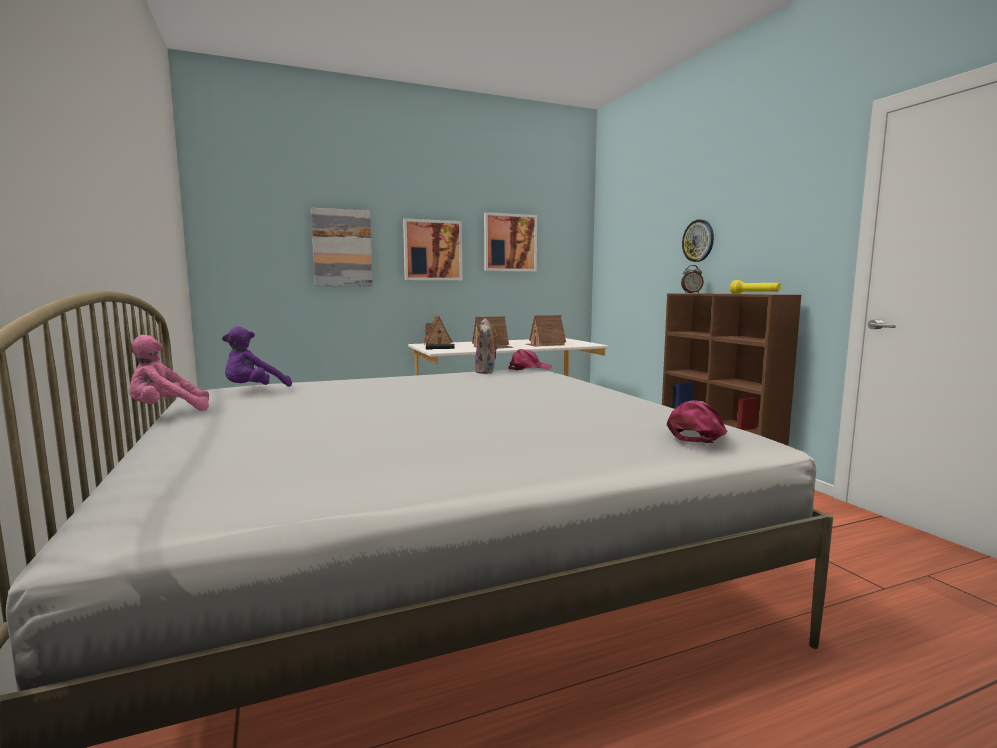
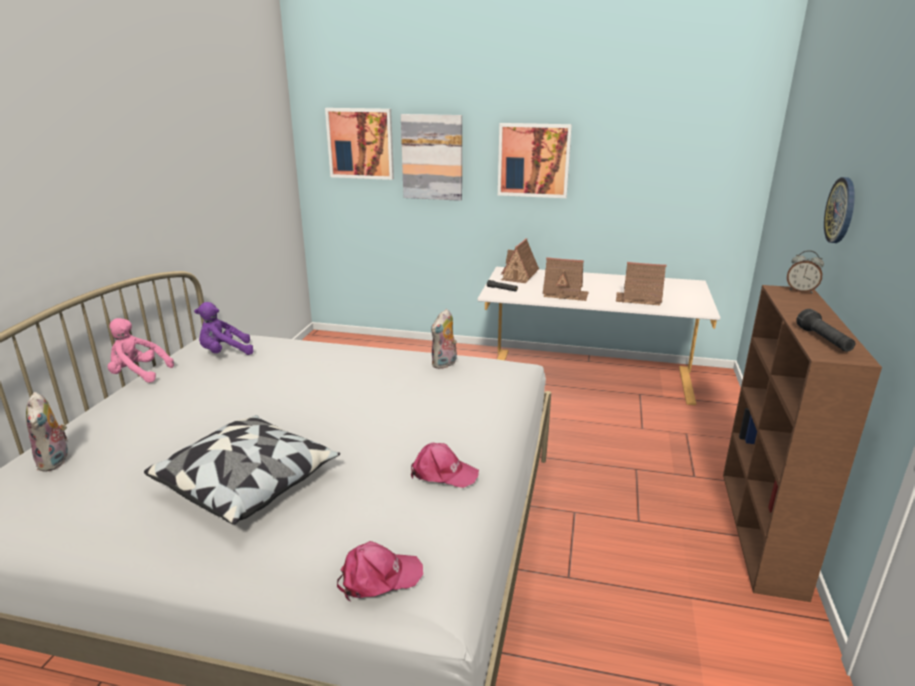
camera: 35 degrees right, 15 degrees up
picture [484,212,537,272] -> picture moved to [325,108,394,180]
pink cap [508,349,552,370] -> pink cap moved to [411,443,479,488]
yellow flashlight [730,280,781,294] -> black flashlight [796,309,855,352]
none -> plush toy [26,392,68,472]
none -> pillow [144,415,340,525]

